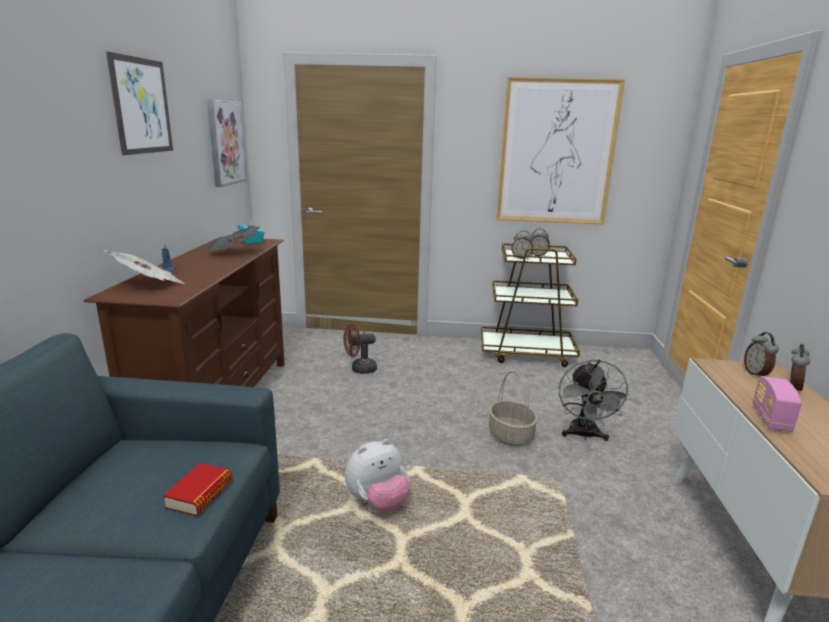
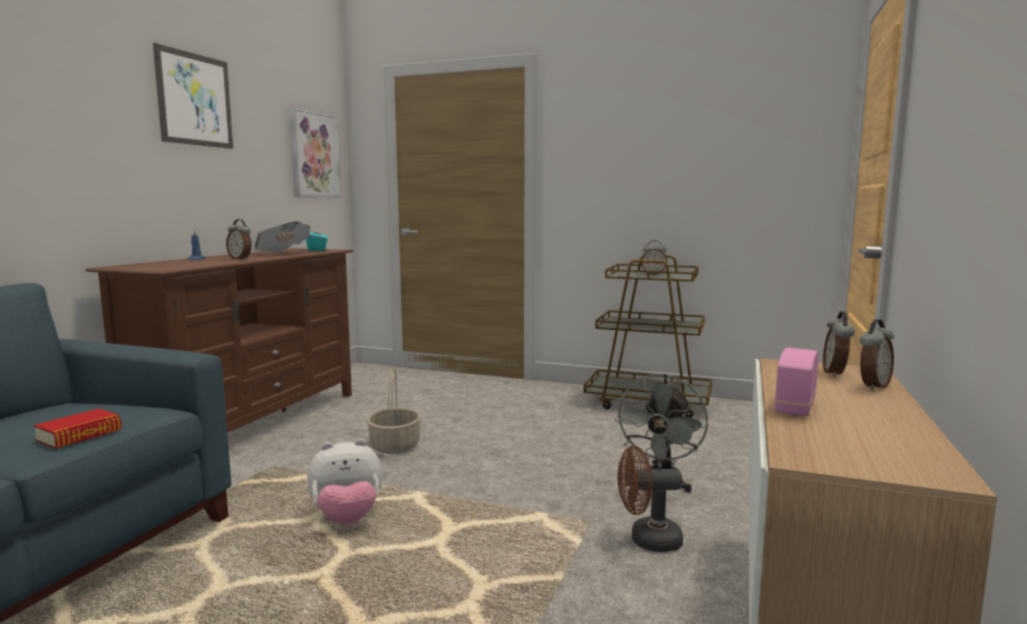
camera: 15 degrees right, 10 degrees down
newspaper [103,250,184,283] -> none
brown fan [344,323,377,374] -> brown fan moved to [618,446,683,552]
basket [489,371,538,446] -> basket moved to [366,368,421,454]
picture [497,77,625,224] -> none
alarm clock [511,231,533,259] -> alarm clock moved to [226,219,252,260]

